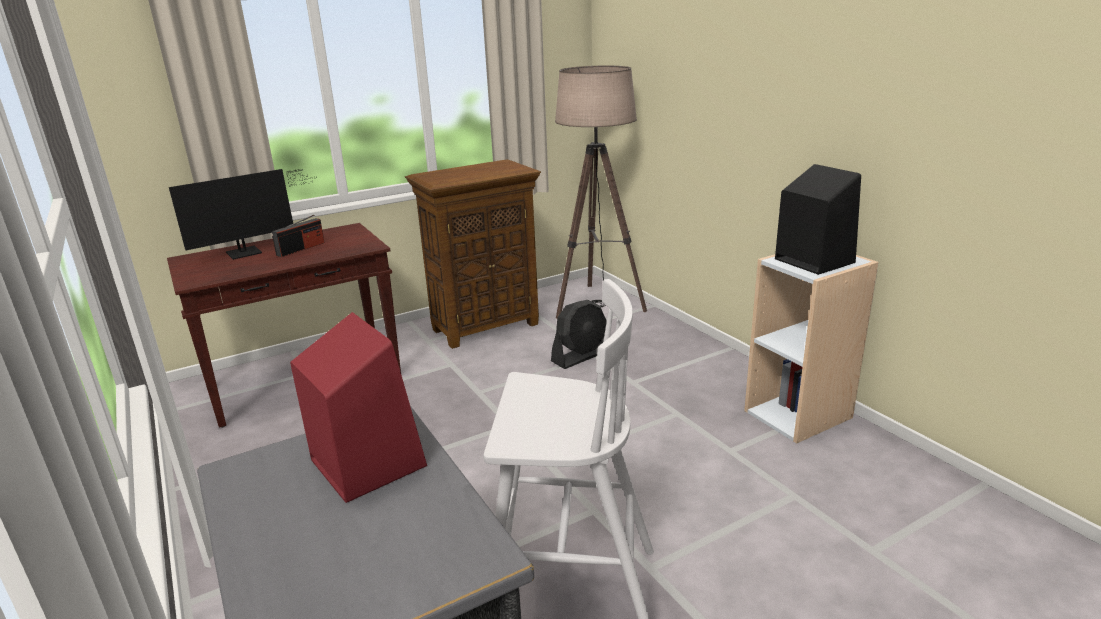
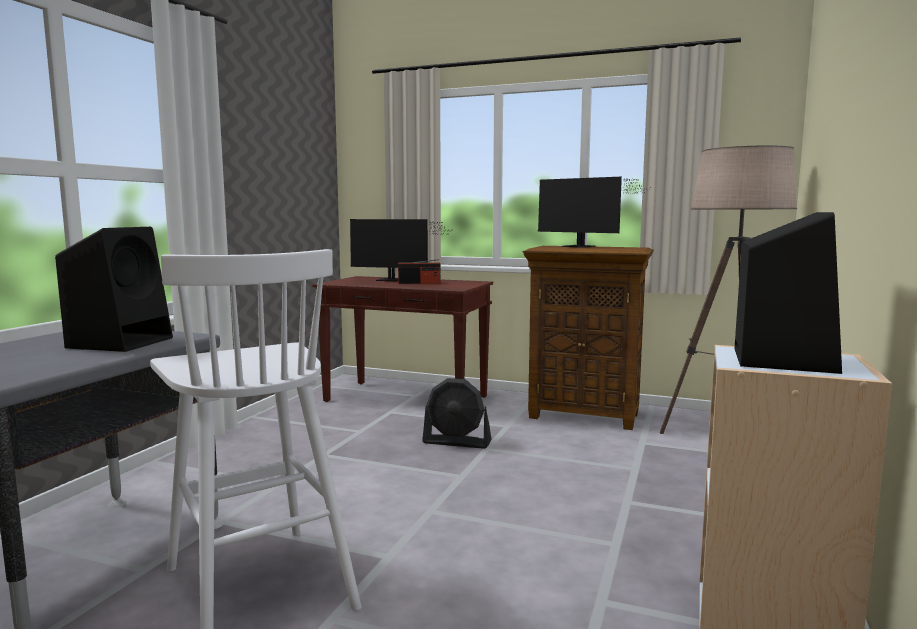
camera: 50 degrees right, 15 degrees down
red speaker [290,312,427,503] -> black speaker [55,227,173,352]
black fan [551,300,607,369] -> black fan moved to [422,378,492,449]
none -> monitor [538,177,650,248]

